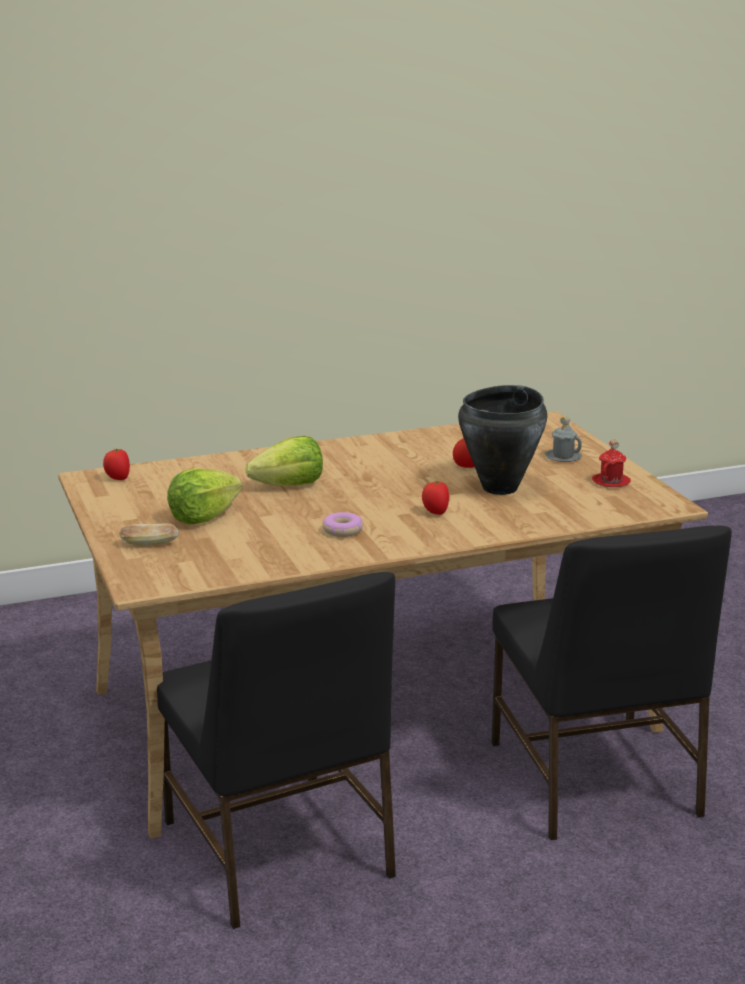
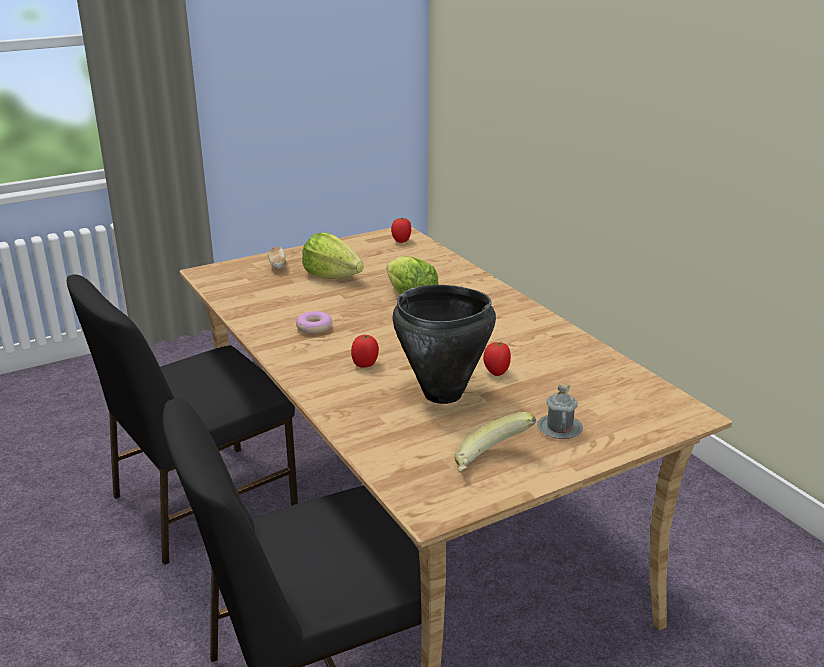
camera: 80 degrees right, 5 degrees up
red mug [592,439,631,487] -> banana [454,412,536,472]

